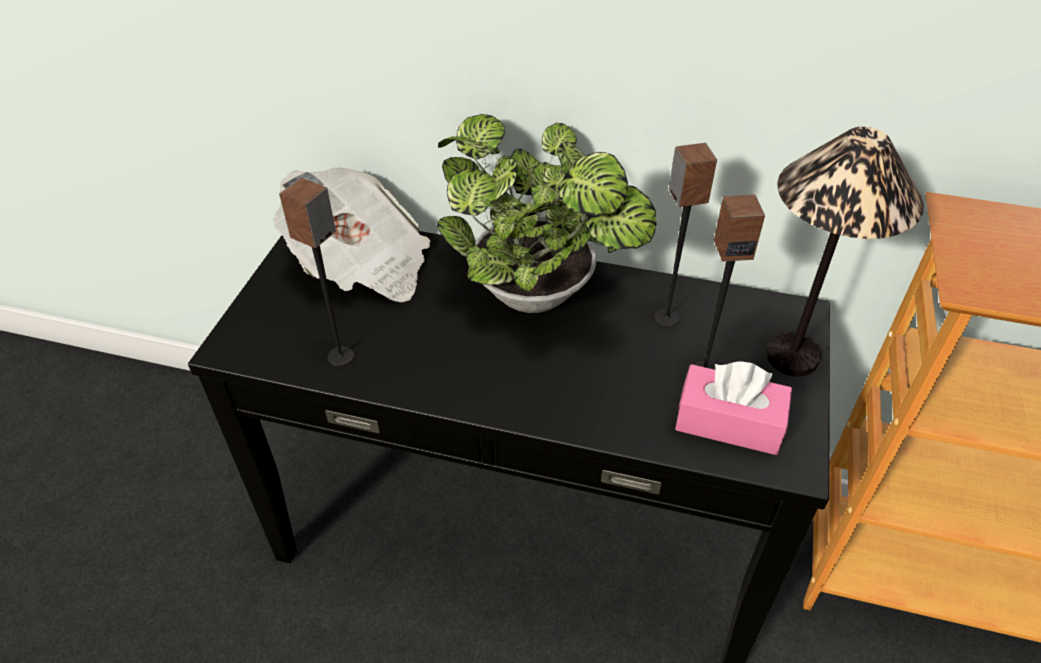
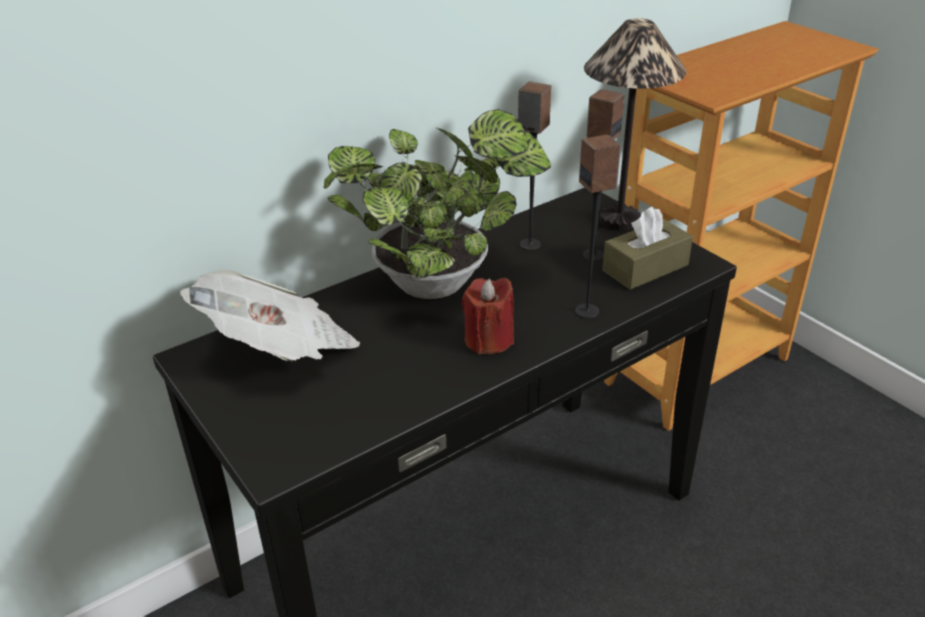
camera: 50 degrees left, 10 degrees down
speaker [279,178,354,366] -> speaker moved to [575,135,621,318]
pink tissue box [675,361,792,455] -> brown tissue box [602,207,693,290]
none -> red candle [462,278,514,354]

